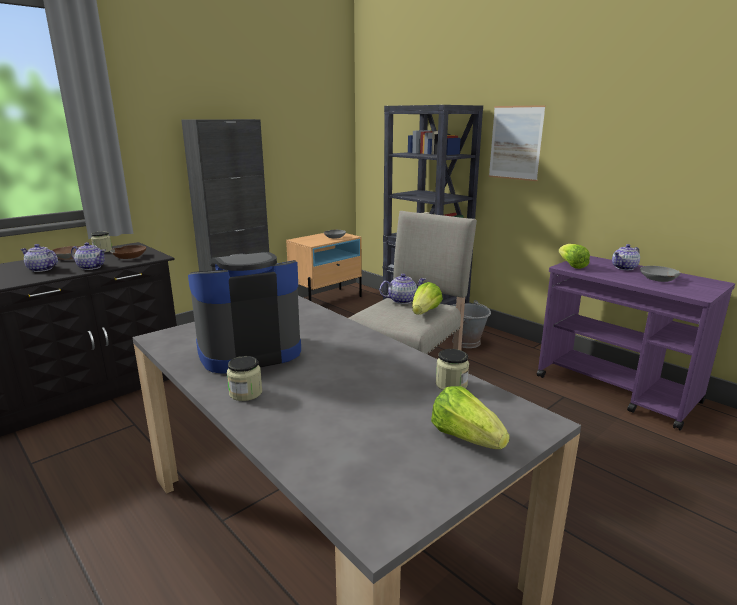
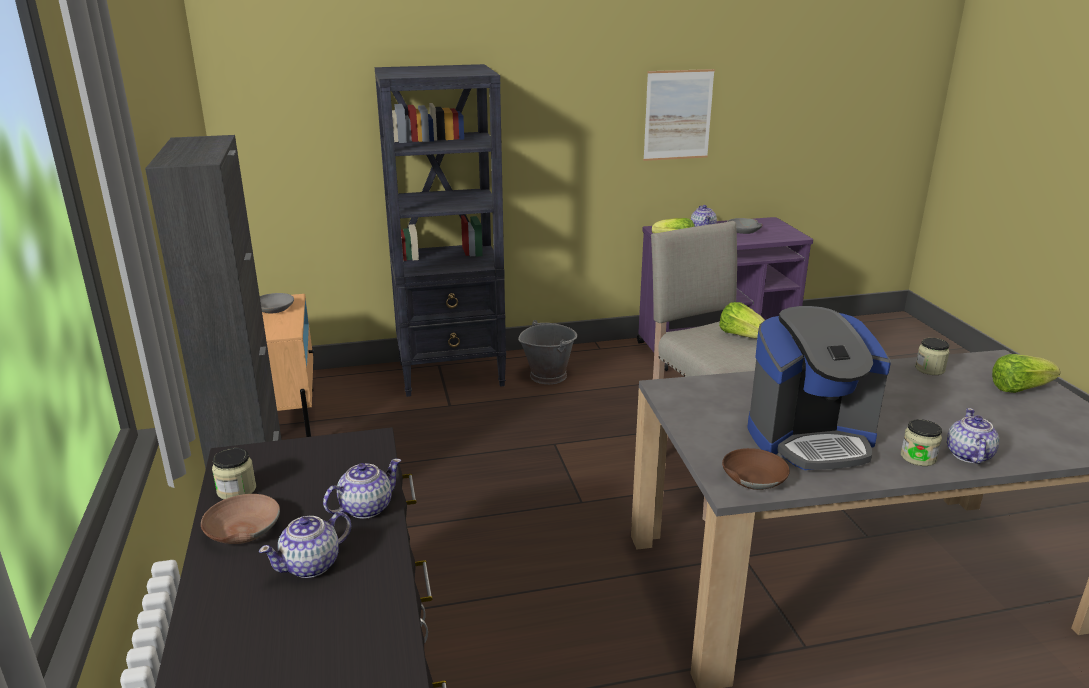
camera: 60 degrees left, 5 degrees up
brown bowl [110,245,146,259] -> brown bowl moved to [722,448,790,490]
coffee machine [188,252,301,374] -> coffee machine turned 105 degrees counterclockwise [747,306,891,470]
teapot [380,274,425,304] -> teapot moved to [947,408,999,464]
picture [489,105,546,181] -> picture moved to [643,69,715,161]

